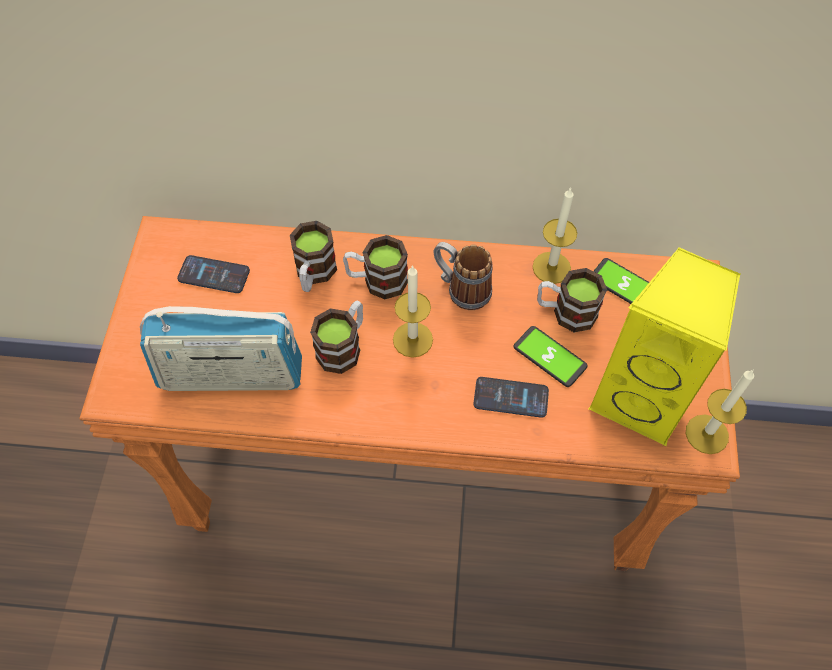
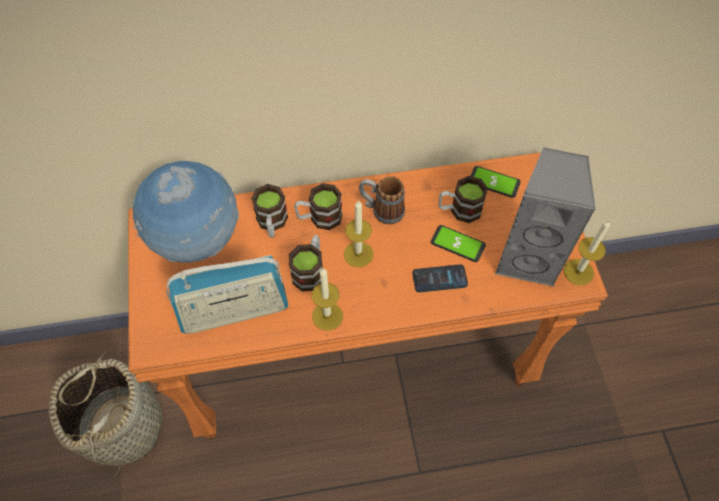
camera: 15 degrees left, 0 degrees up
phone [177,255,250,293] -> globe [132,161,239,263]
candle [533,187,577,284] -> candle moved to [312,268,343,331]
yellow speaker [588,247,740,446] -> grey speaker [495,147,596,287]
none -> basket [49,346,162,478]

